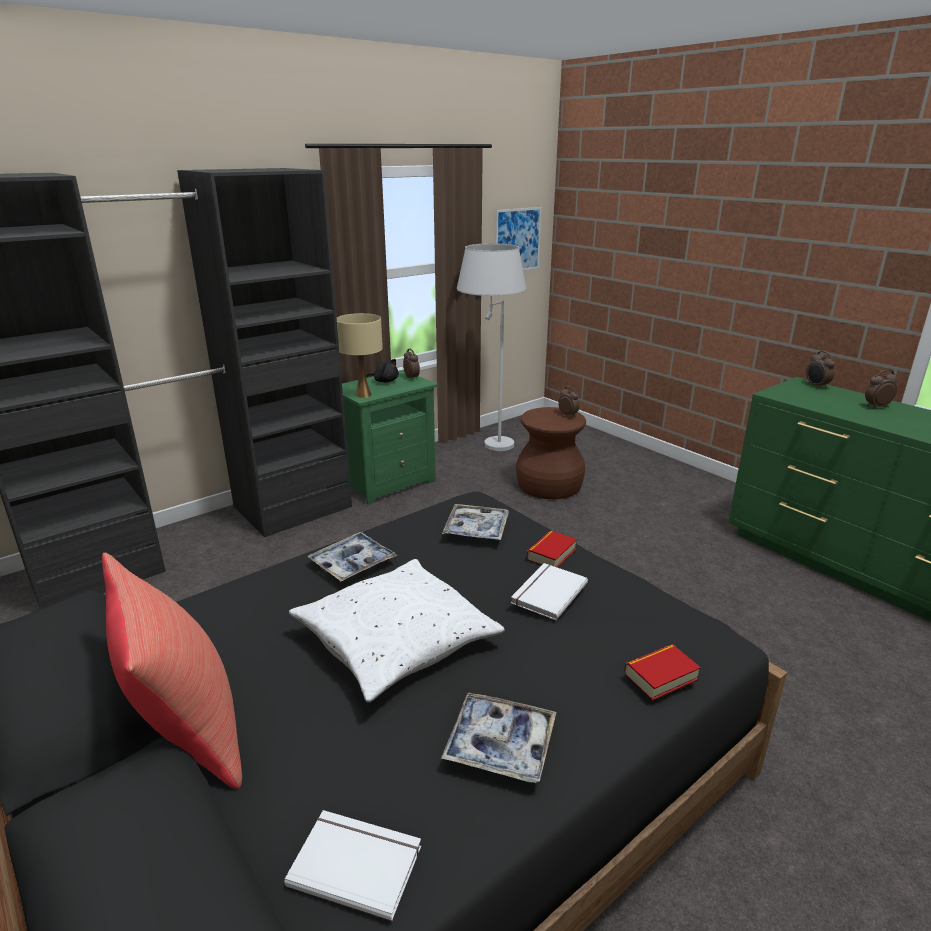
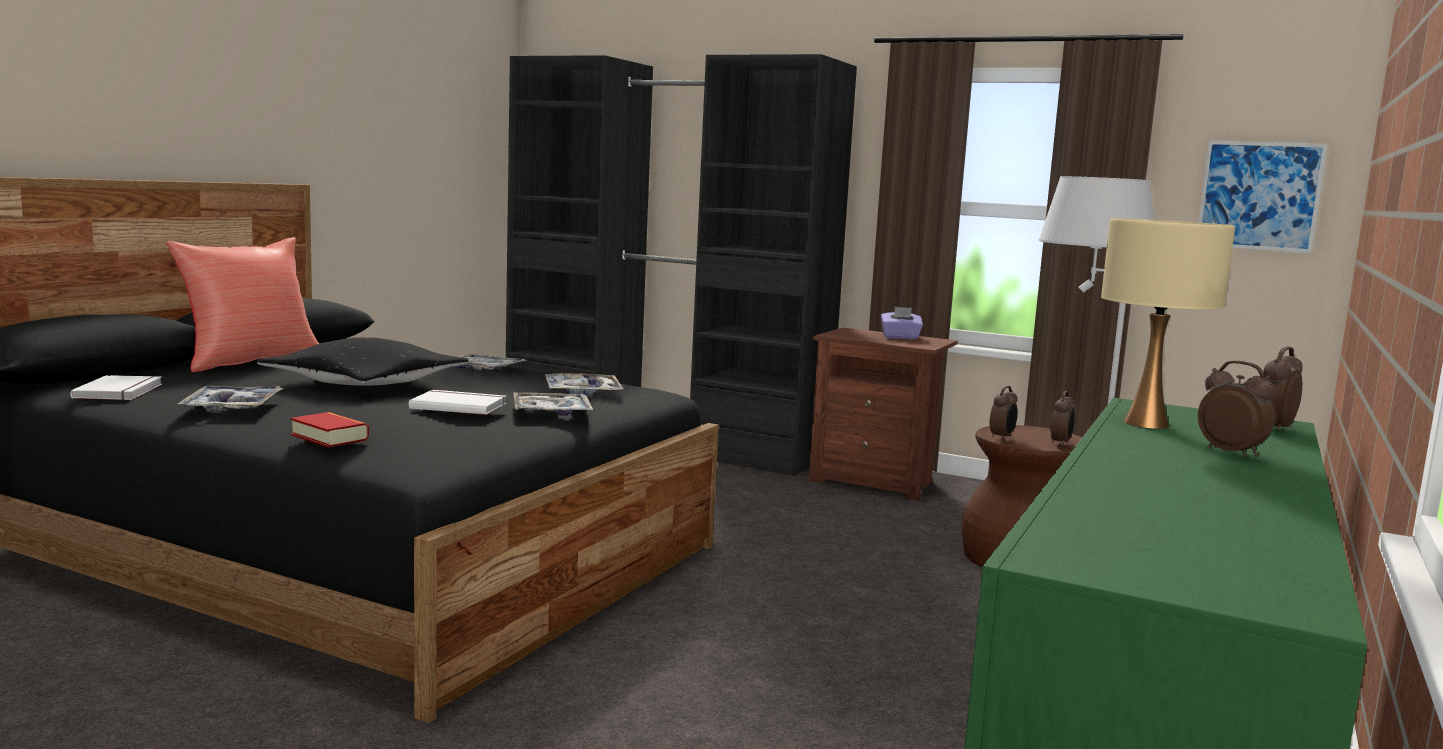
camera: 65 degrees right, 15 degrees down
white pillow [289,559,505,703] -> black pillow [257,337,469,386]
beige table lamp [337,313,383,398] -> beige table lamp moved to [1101,218,1235,429]
green nightstand [342,370,438,505] -> brown nightstand [809,327,958,501]
black plush toy [367,359,399,382] -> purple tissue box [881,307,923,339]
alarm clock [403,349,420,380] -> alarm clock moved to [990,386,1018,440]
book [527,530,577,568] -> tray [513,393,593,416]

